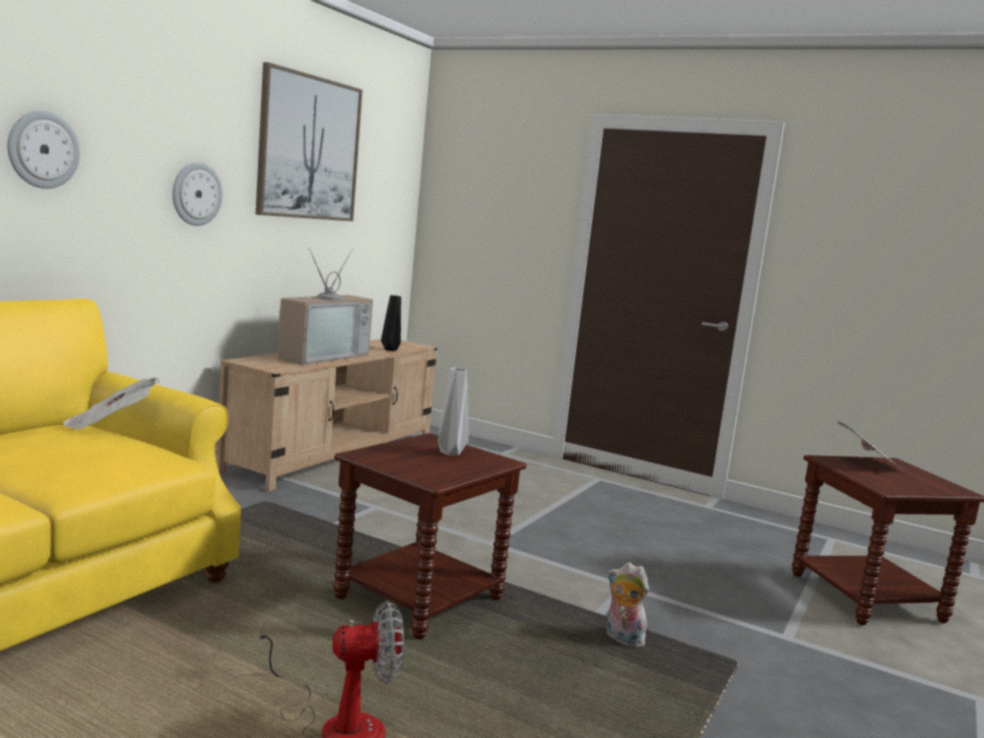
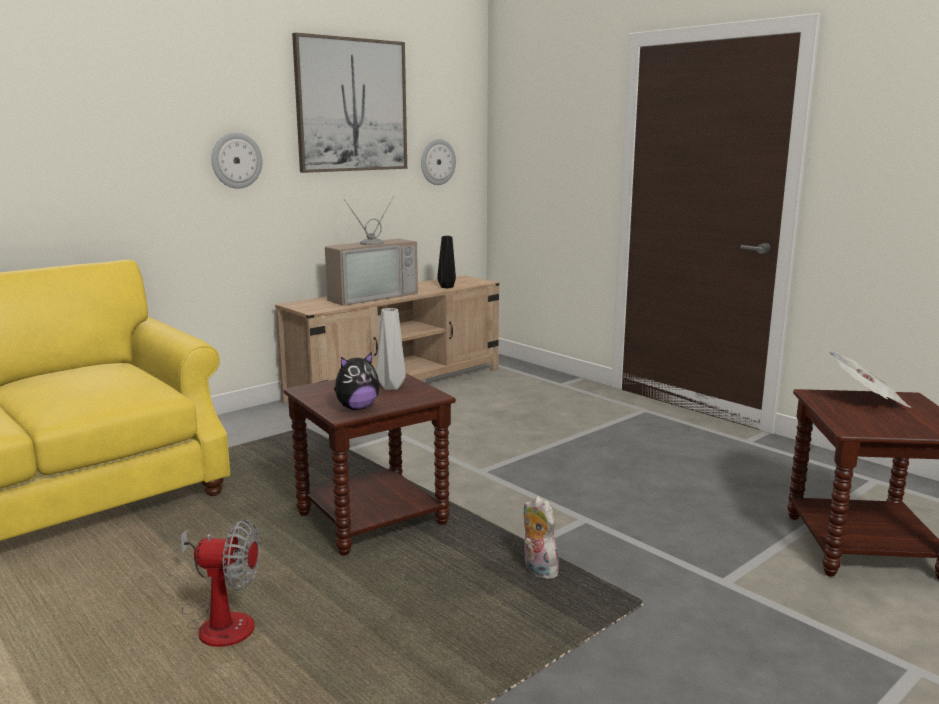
camera: 20 degrees right, 5 degrees up
wall clock [7,111,80,189] -> wall clock moved to [421,139,456,185]
newspaper [63,377,160,431] -> none
none -> plush toy [334,352,380,410]

